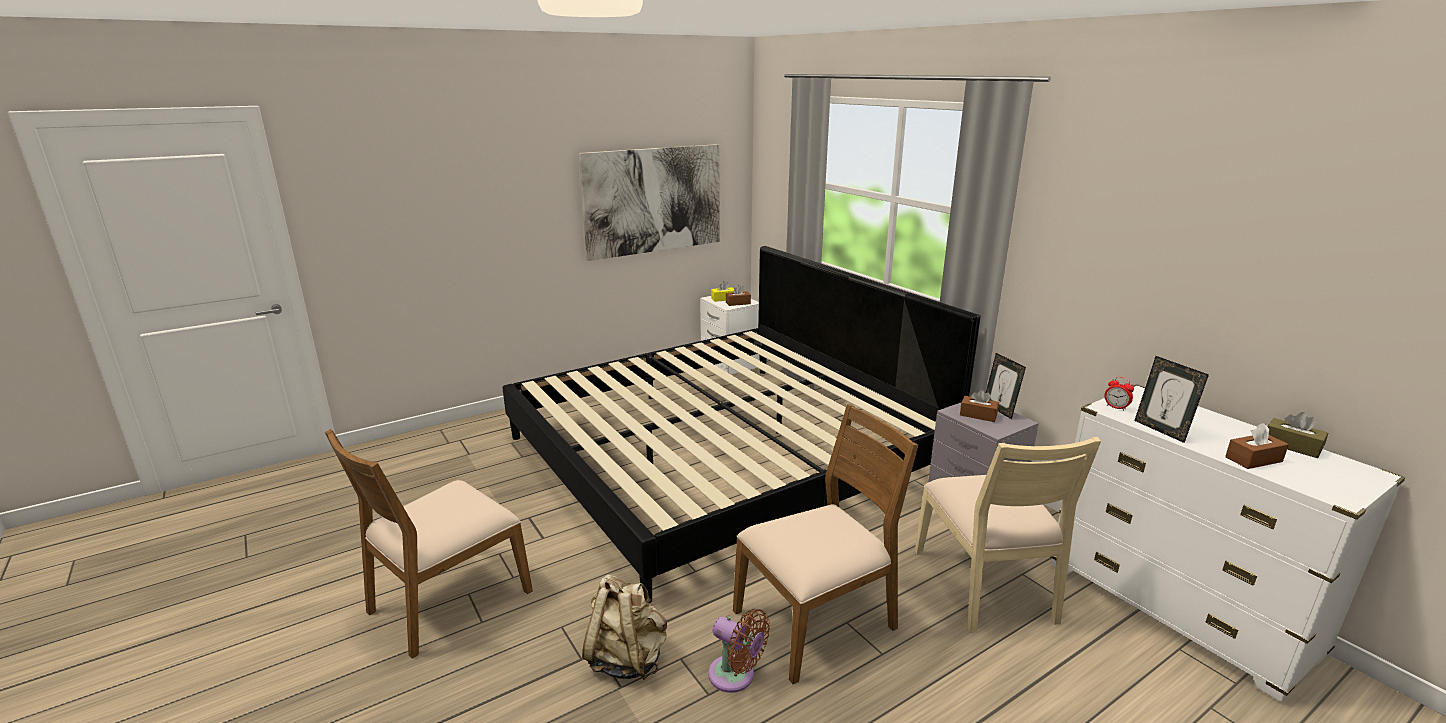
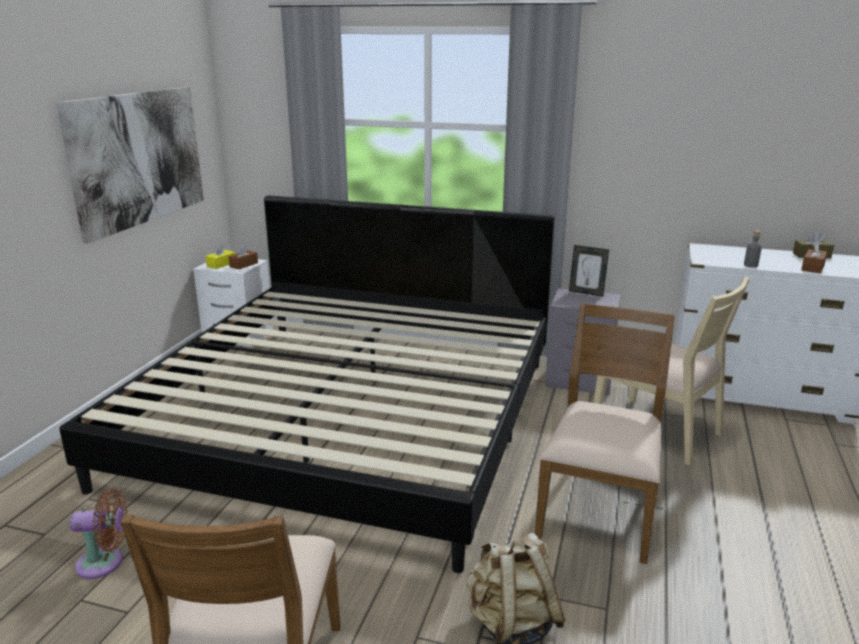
camera: 40 degrees left, 0 degrees up
brown fan [708,609,770,693] -> brown fan moved to [70,489,127,579]
brown tissue box [960,390,999,422] -> none
alarm clock [1105,377,1134,411] -> none
picture frame [1134,356,1209,443] -> grey bottle [744,230,762,268]

